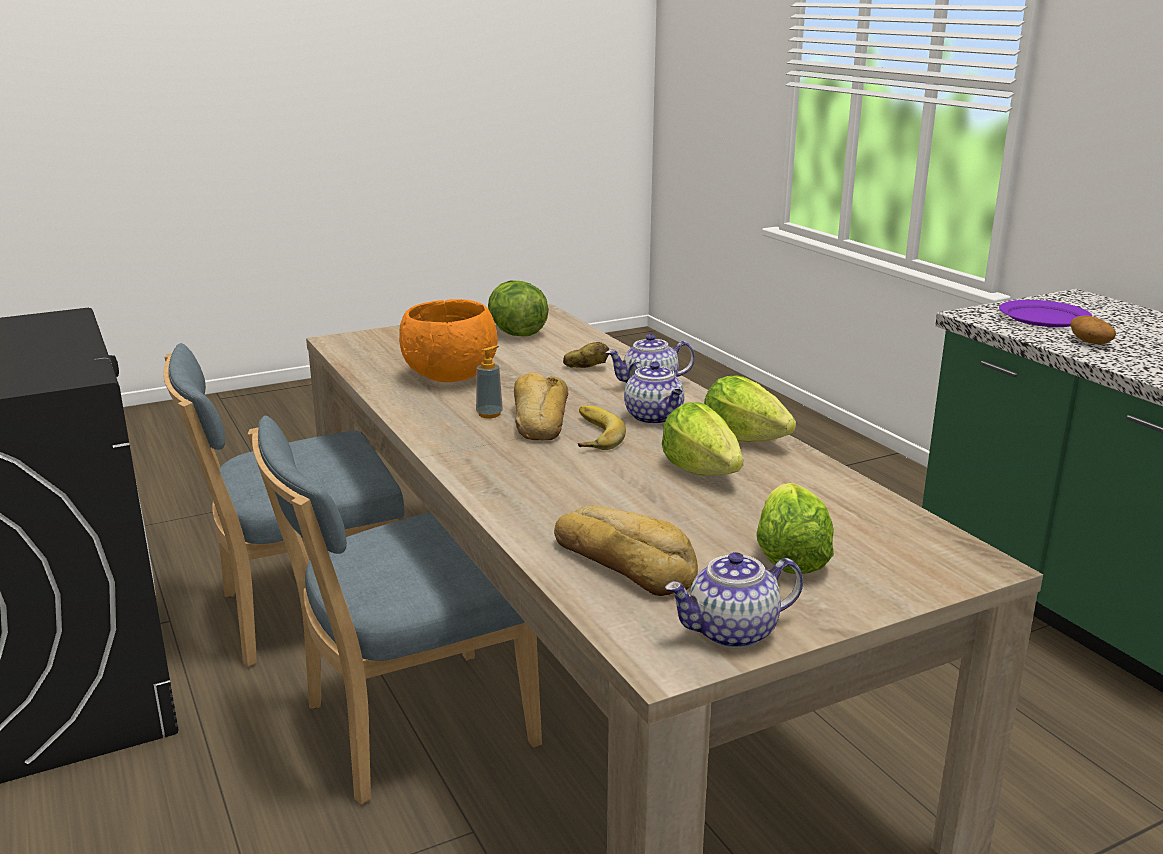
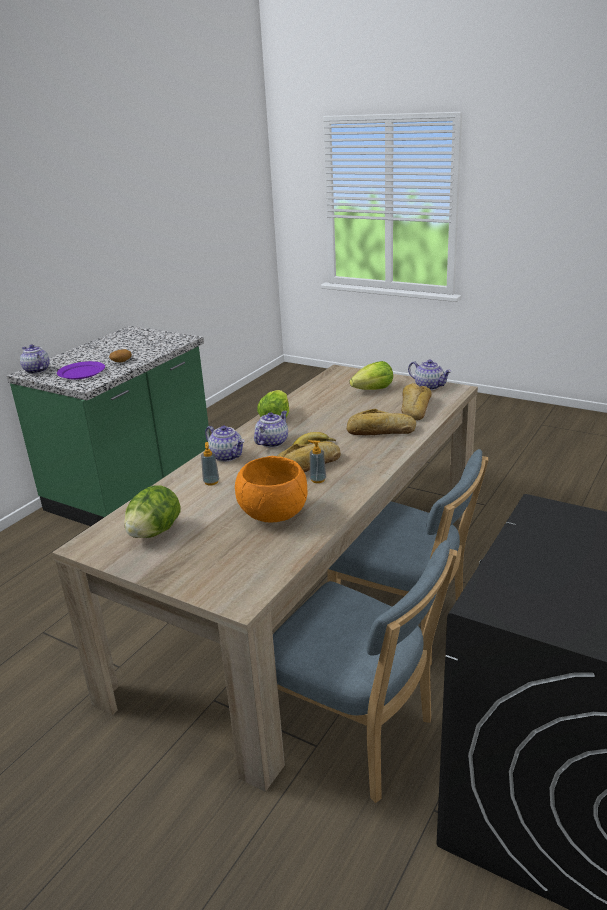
camera: 120 degrees left, 5 degrees up
potato [563,342,609,368] -> soap dispenser [201,442,219,485]
lettuce [662,402,744,476] -> none
none -> teapot [20,344,50,374]
none -> bread [347,409,416,435]

